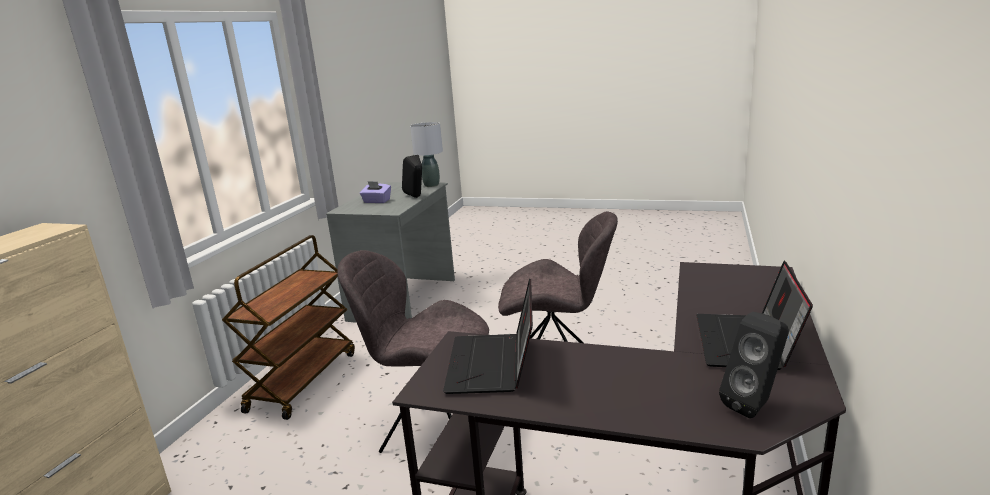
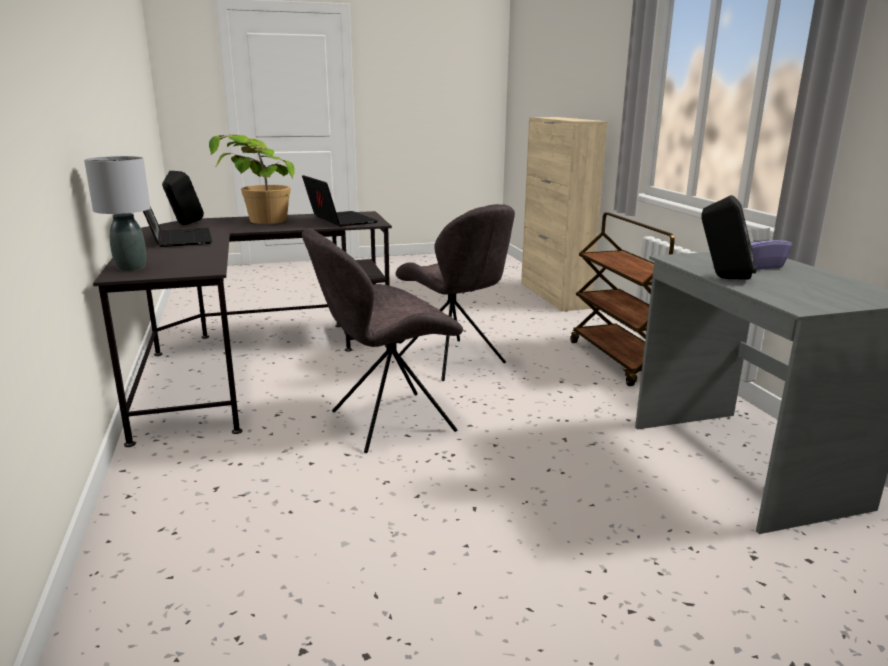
camera: 145 degrees right, 0 degrees up
grey chair [337,250,489,453] -> grey chair turned 75 degrees clockwise [396,204,515,381]
grey table lamp [410,122,443,187] -> grey table lamp moved to [84,156,151,271]
none -> potted plant [209,134,294,224]

